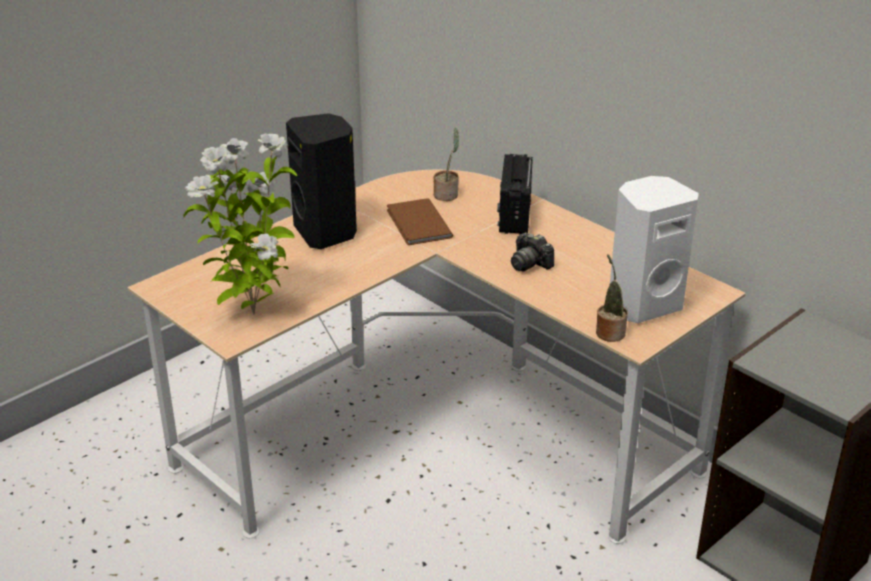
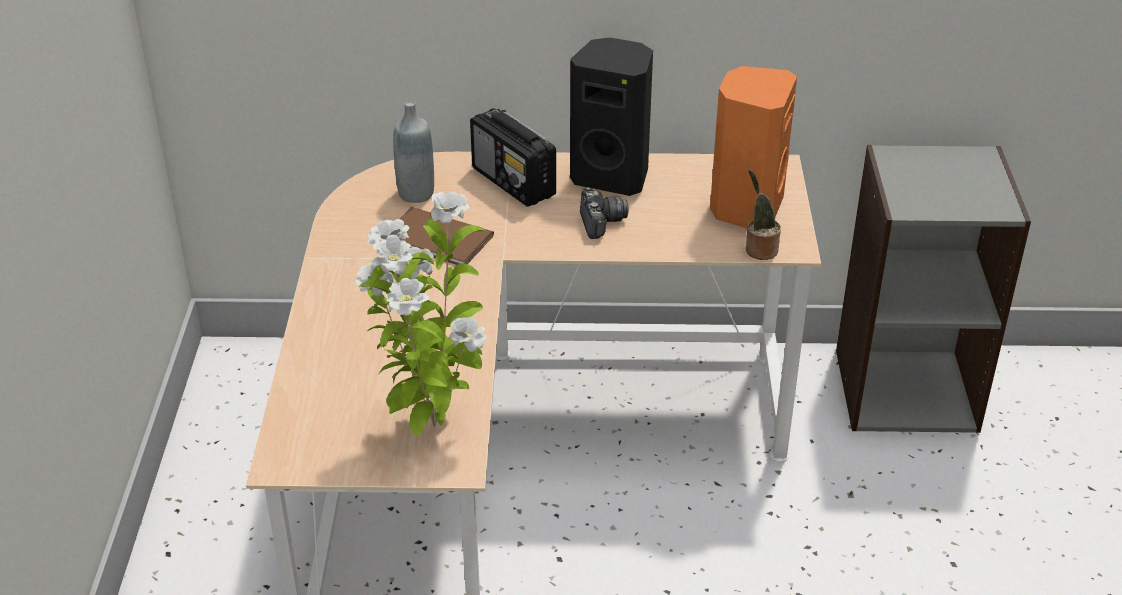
camera: 45 degrees left, 5 degrees up
black speaker [286,113,357,249] -> black speaker moved to [570,37,653,196]
potted plant [434,128,459,201] -> grey bottle [393,101,434,203]
camera [511,232,554,271] -> camera turned 105 degrees counterclockwise [580,187,628,239]
white speaker [610,176,699,323] -> orange speaker [710,66,797,228]

